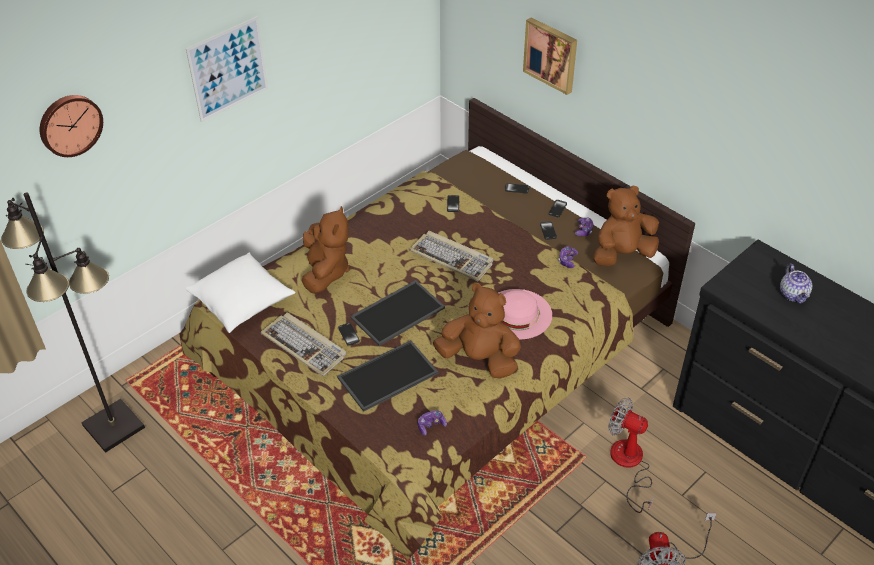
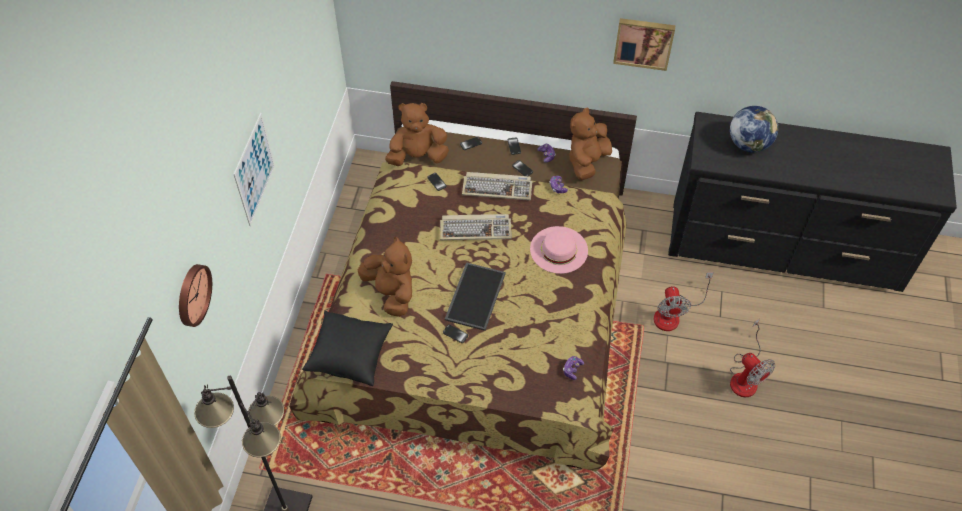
camera: 35 degrees left, 10 degrees up
white pillow [186,252,296,333] -> black pillow [302,310,393,386]
keyboard [261,312,346,376] -> keyboard moved to [462,172,532,200]
tray [337,340,438,412] -> none
brown plush toy [433,283,521,379] -> brown plush toy moved to [385,103,449,166]
picture [523,17,577,95] -> picture moved to [613,18,676,71]
fan [609,397,654,513] -> fan turned 90 degrees counterclockwise [654,272,714,331]
teapot [780,264,812,304] -> globe [730,106,778,152]

